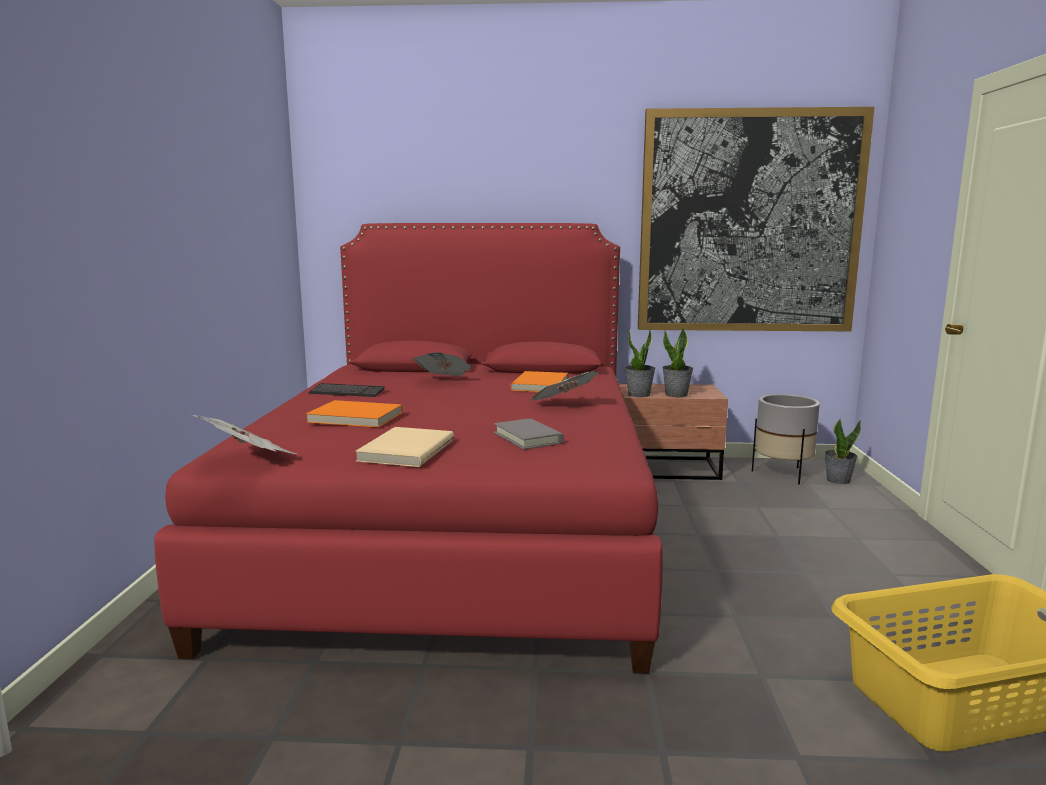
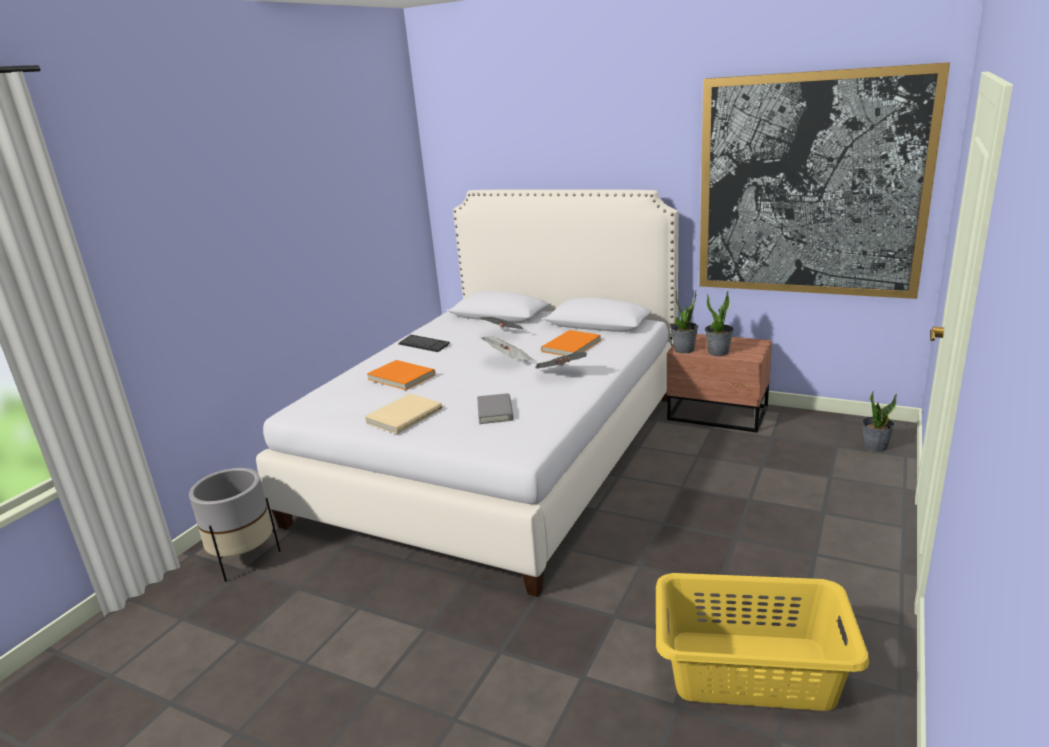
camera: 25 degrees right, 10 degrees up
red bed [154,223,663,674] -> white bed [256,189,679,597]
newspaper [192,415,296,454] -> newspaper moved to [479,336,536,361]
grey planter [752,394,820,485] -> grey planter moved to [189,468,281,582]

